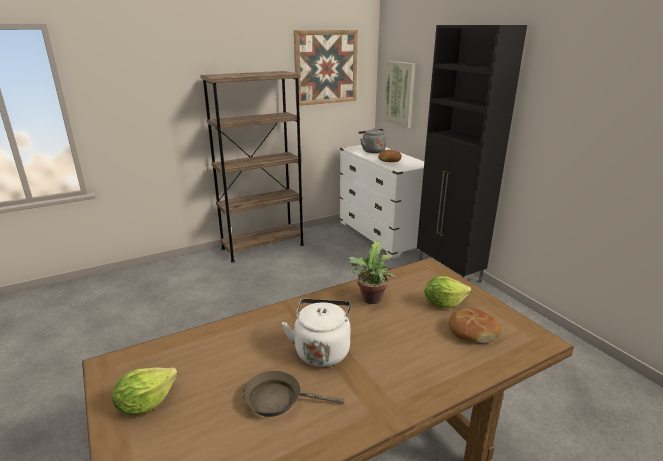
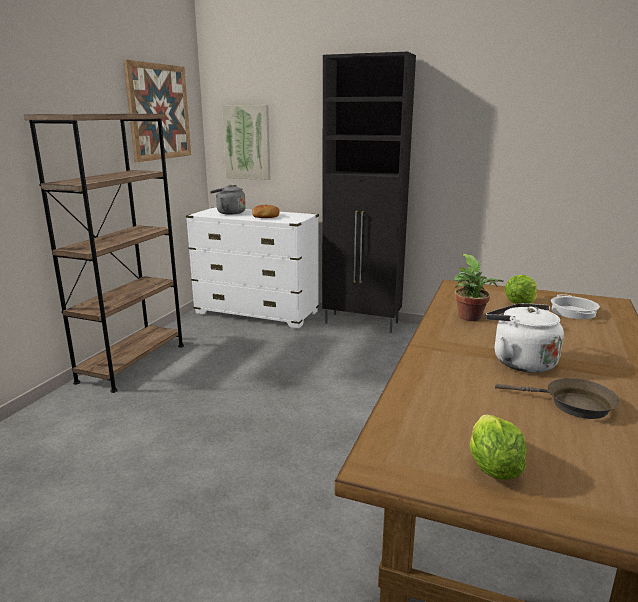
camera: 40 degrees left, 5 degrees down
brown frying pan [243,371,344,417] -> brown frying pan turned 120 degrees counterclockwise [495,378,620,419]
bread [449,308,501,343] -> cooking pot [551,294,600,319]

